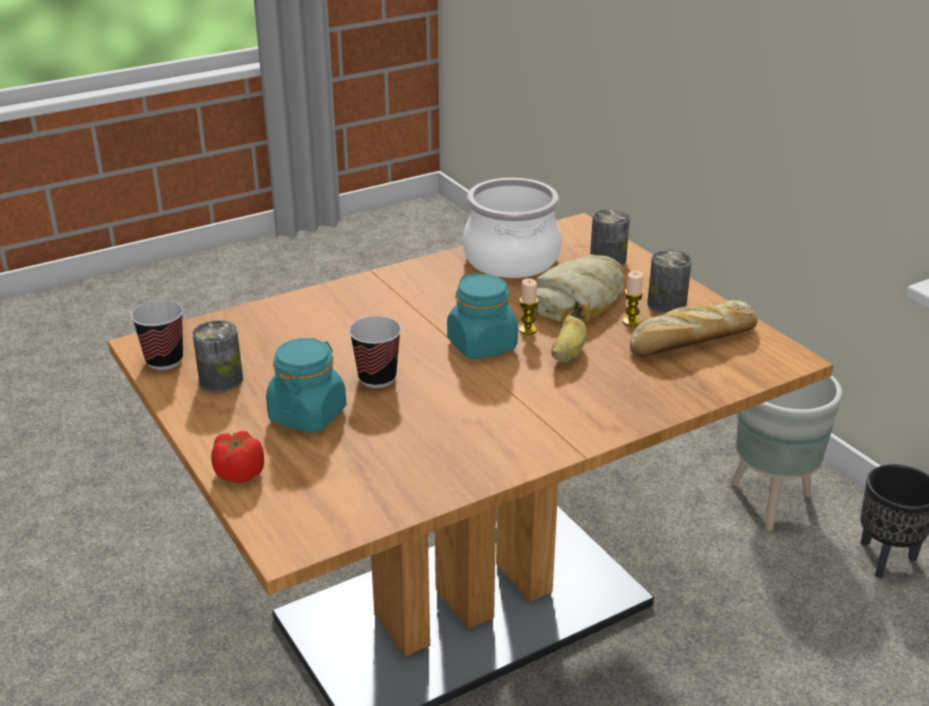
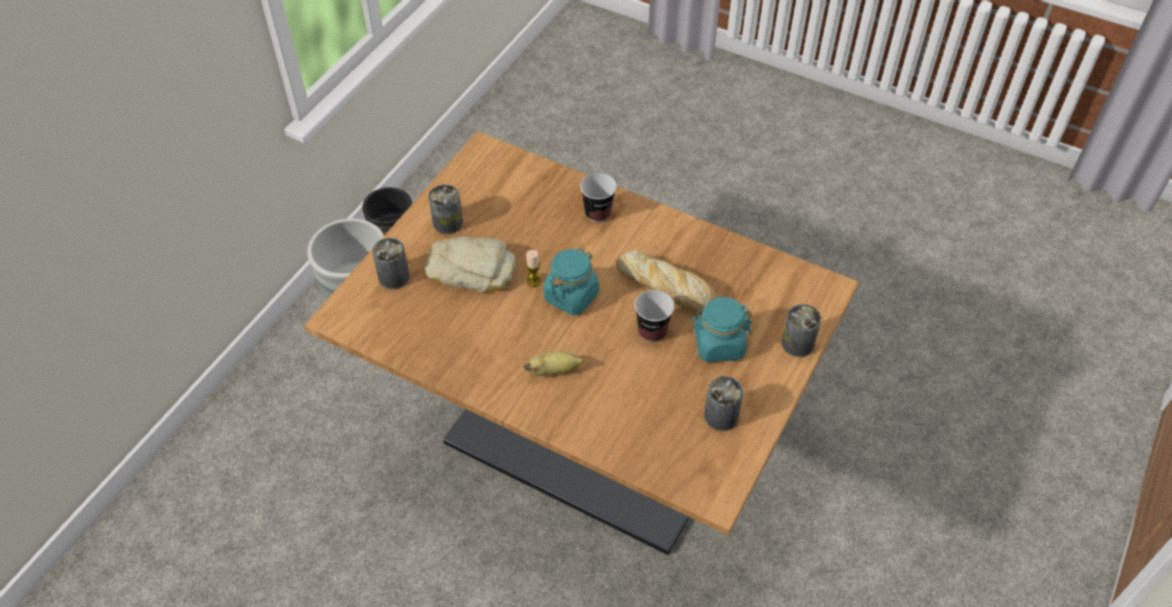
camera: 120 degrees left, 20 degrees up
cup [131,300,183,370] -> cup moved to [580,173,617,222]
tomato [211,431,264,483] -> can [781,304,821,357]
cooking pot [462,178,562,278] -> none
banana [551,310,587,363] -> banana moved to [524,352,584,376]
candle [622,270,644,327] -> none
bread [630,300,757,357] -> bread moved to [616,250,717,314]

